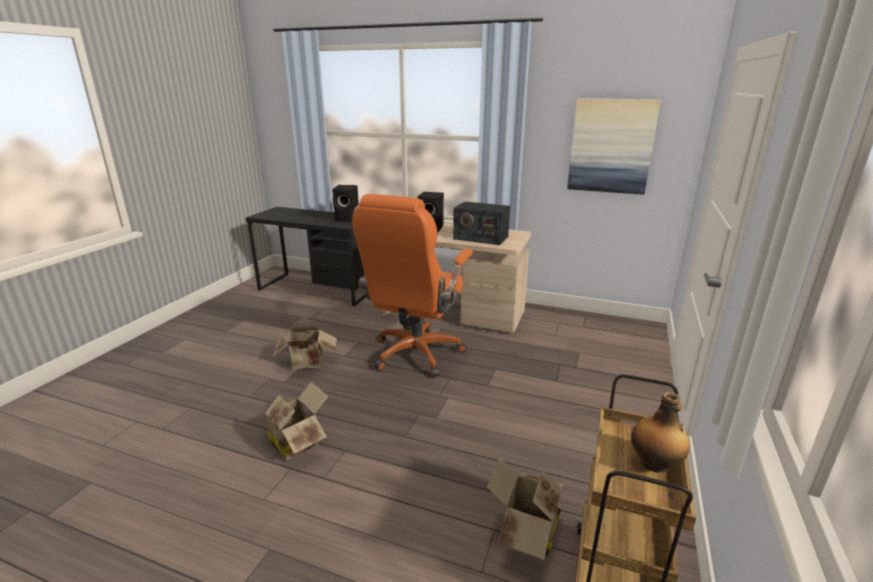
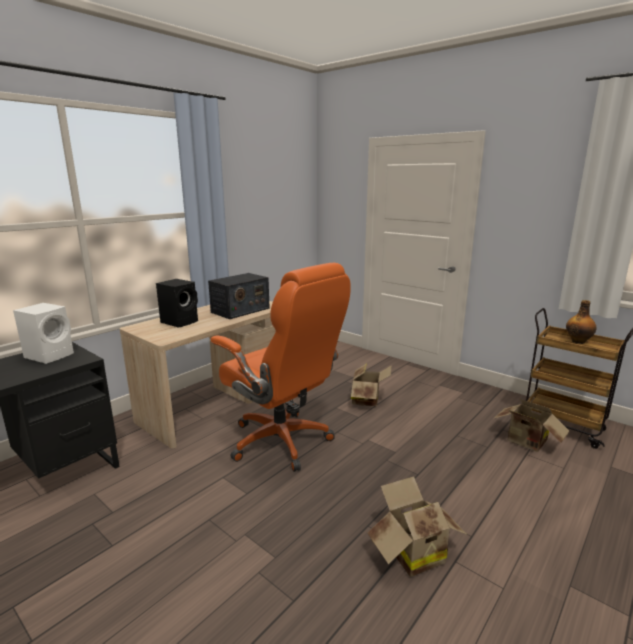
camera: 70 degrees left, 5 degrees down
cardboard box [273,326,337,370] -> cardboard box moved to [351,363,392,406]
black speaker [332,185,359,222] -> white speaker [13,303,74,364]
picture [567,99,661,195] -> none

